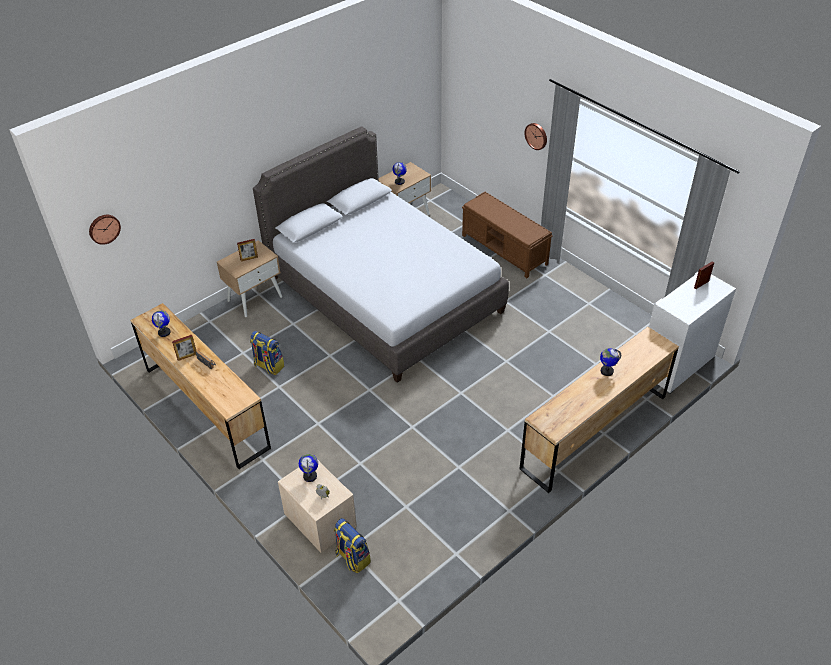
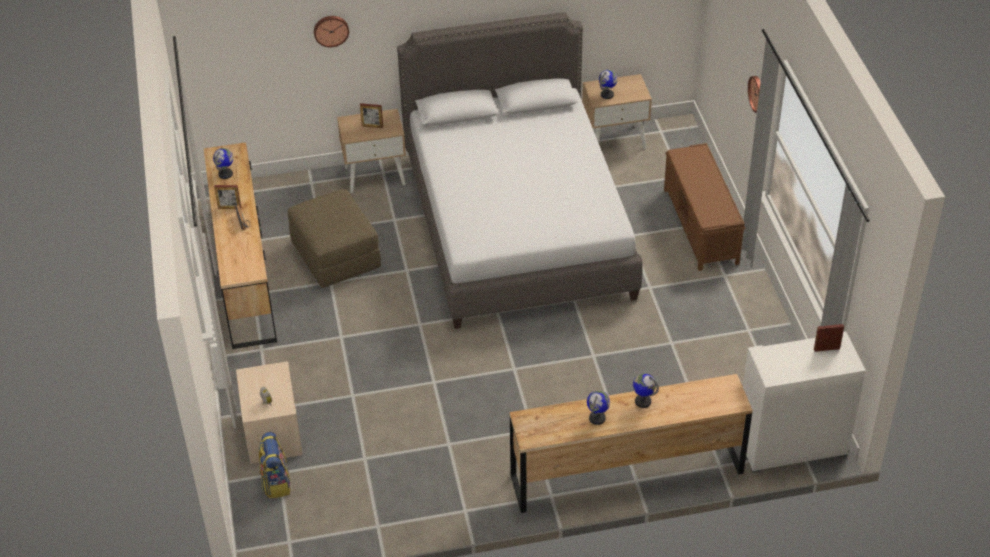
camera: 30 degrees right, 0 degrees up
wall clock [89,215,121,245] -> wall clock moved to [314,16,349,47]
backpack [250,331,284,375] -> brown ottoman [288,189,381,288]
globe [299,454,318,482] -> globe moved to [587,390,610,425]

